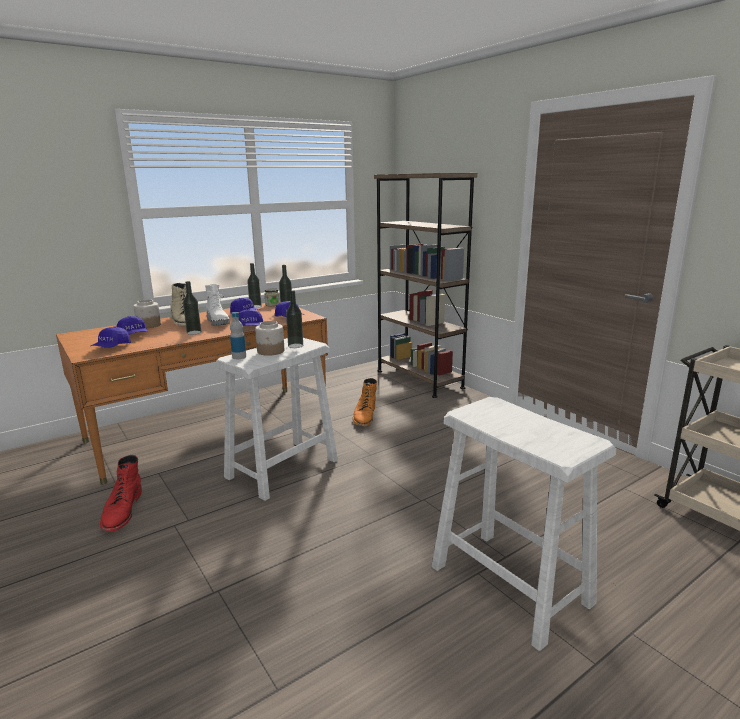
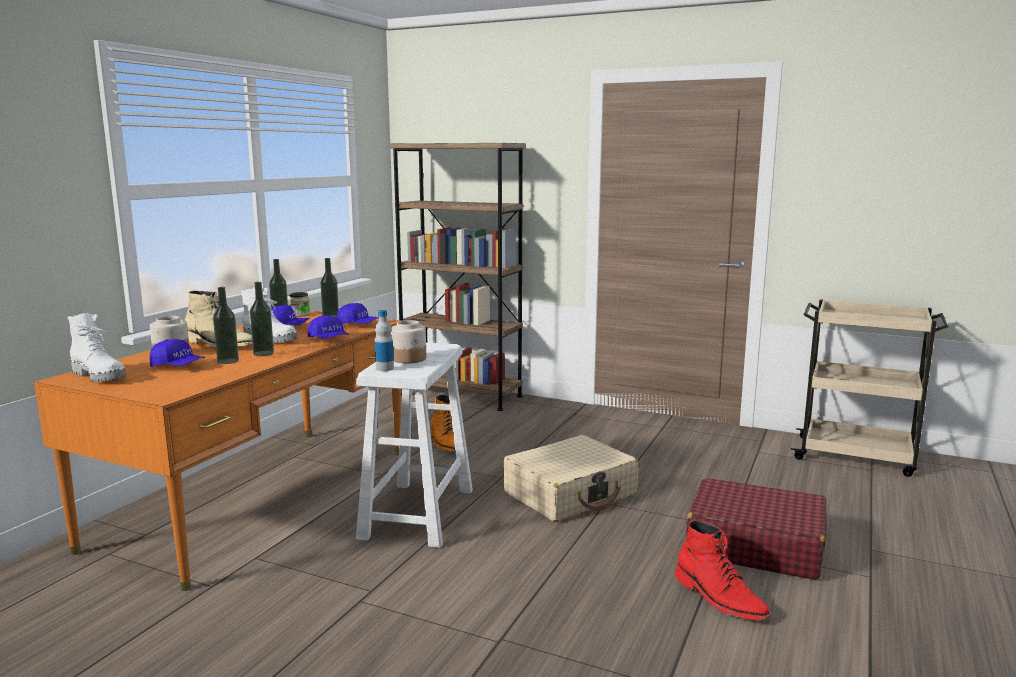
camera: 30 degrees left, 5 degrees down
blue cap [91,327,131,348] -> none
red boot [100,455,142,531] -> red boot moved to [675,520,771,621]
bottle [286,290,303,348] -> bottle moved to [213,287,239,364]
white stool [432,397,617,651] -> red suitcase [686,478,826,580]
none -> white boot [67,313,126,382]
none -> beige suitcase [503,435,638,522]

